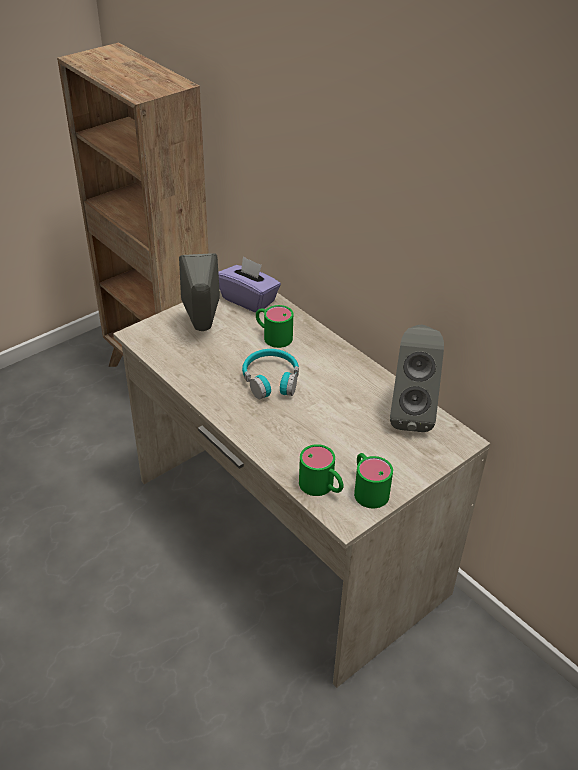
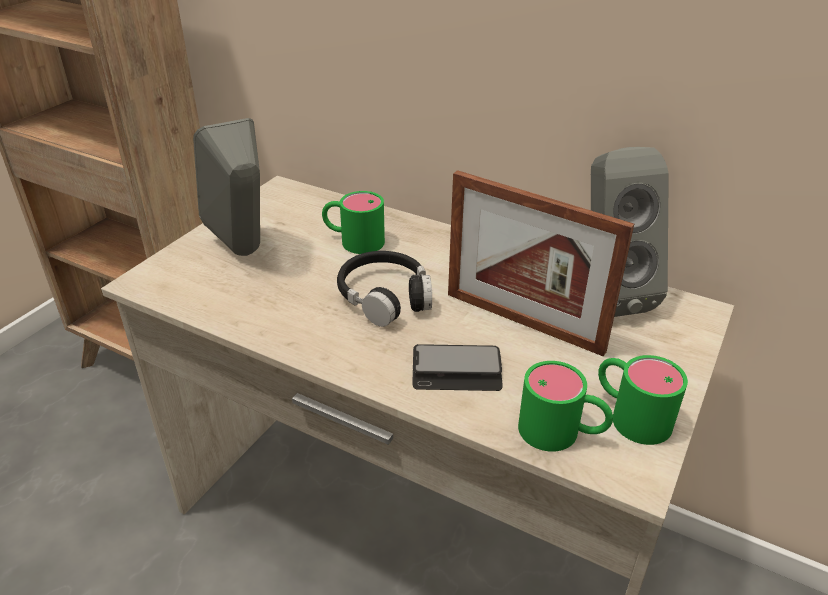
camera: 20 degrees left, 5 degrees down
purple tissue box [218,256,281,313] -> none
turquoise headphones [242,349,299,399] -> black headphones [337,251,432,327]
none -> phone [412,344,503,391]
none -> picture frame [448,170,634,356]

